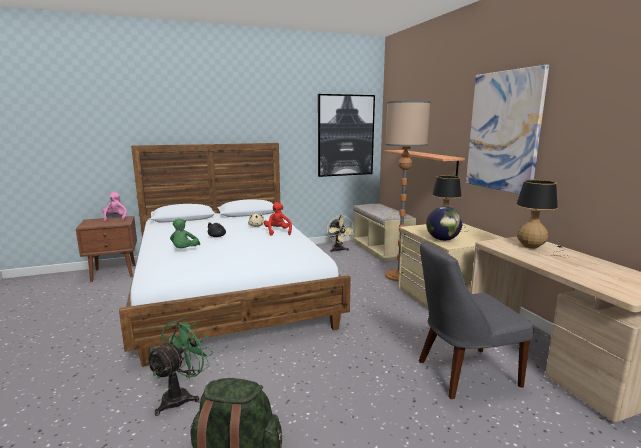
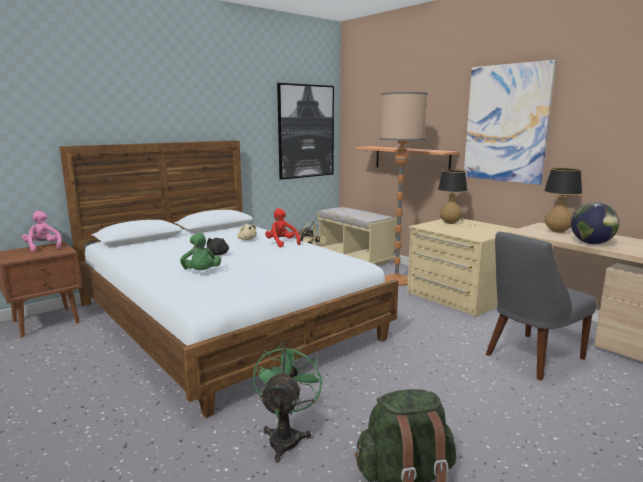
camera: 20 degrees left, 0 degrees up
globe [426,206,462,241] -> globe moved to [571,202,619,244]

